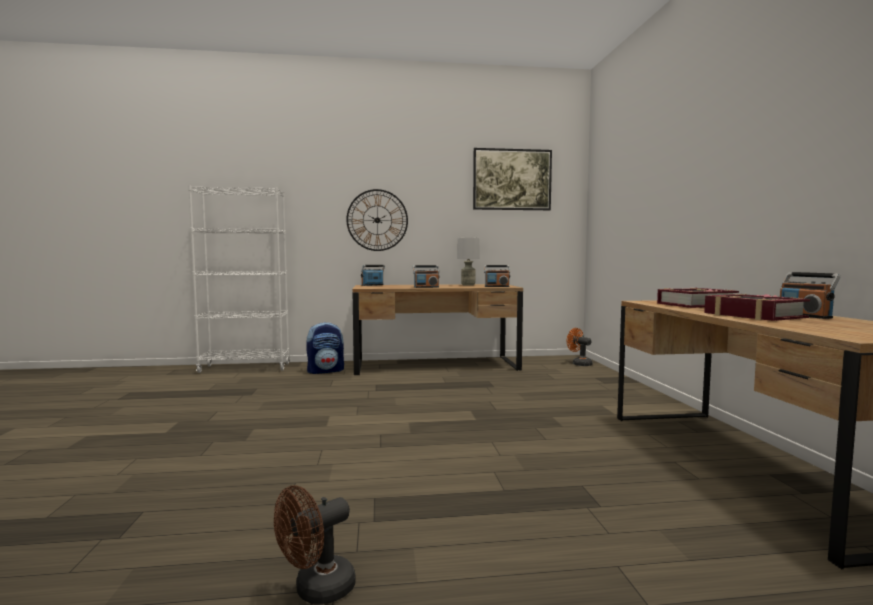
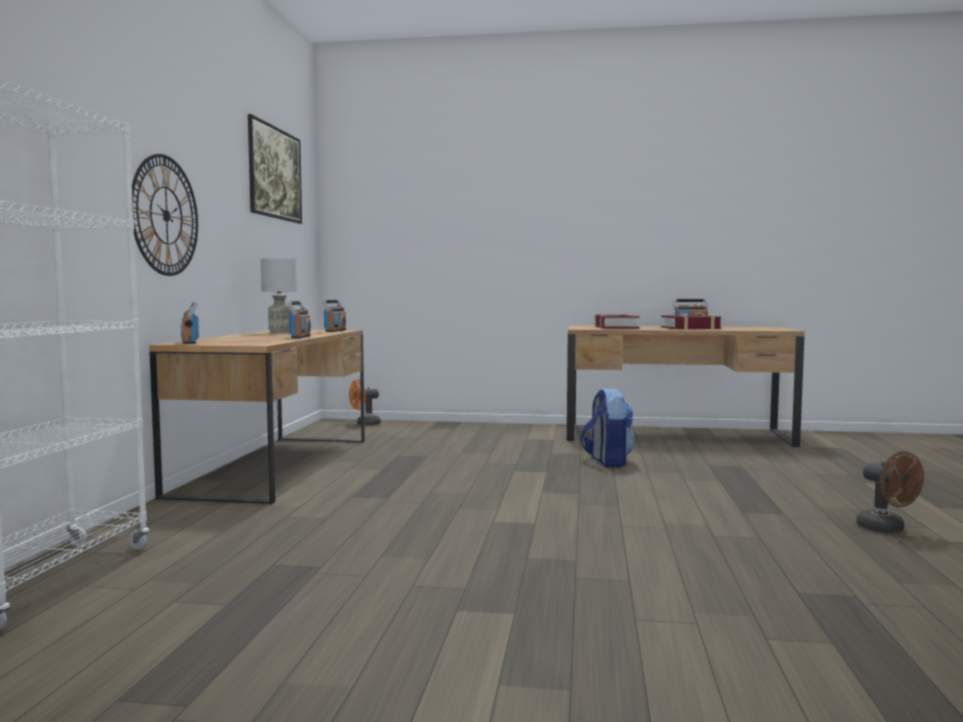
camera: 75 degrees left, 0 degrees up
backpack [306,322,344,374] -> backpack moved to [580,387,635,468]

